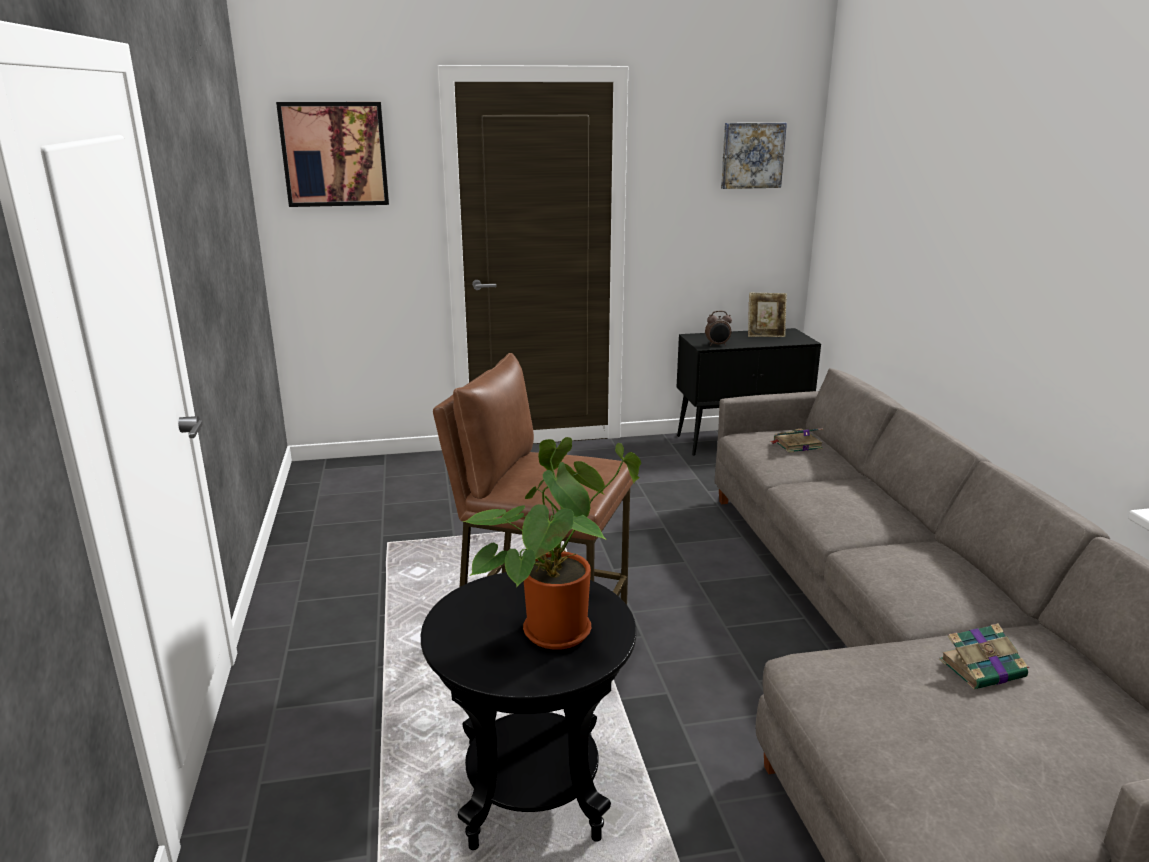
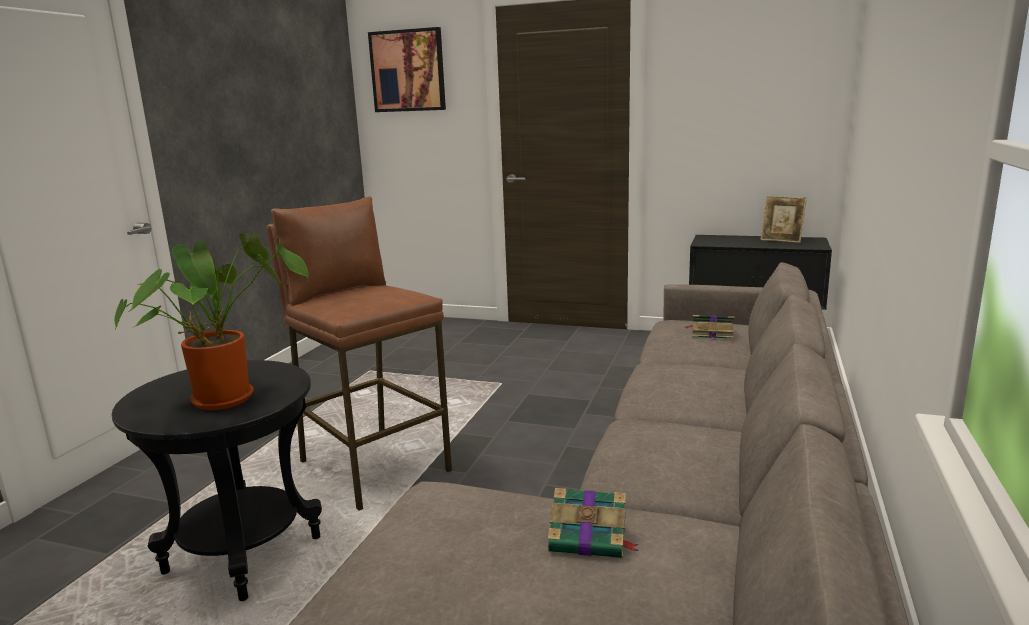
camera: 30 degrees right, 5 degrees down
alarm clock [705,311,732,346] -> none
picture [721,123,787,189] -> none

